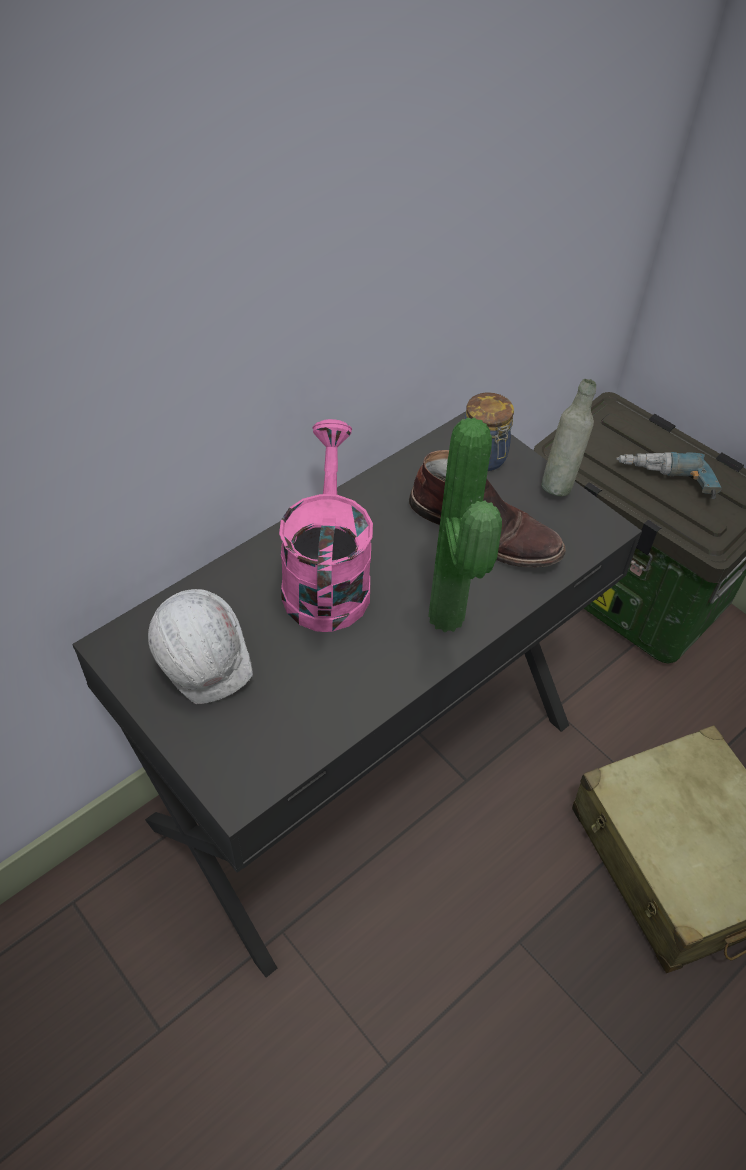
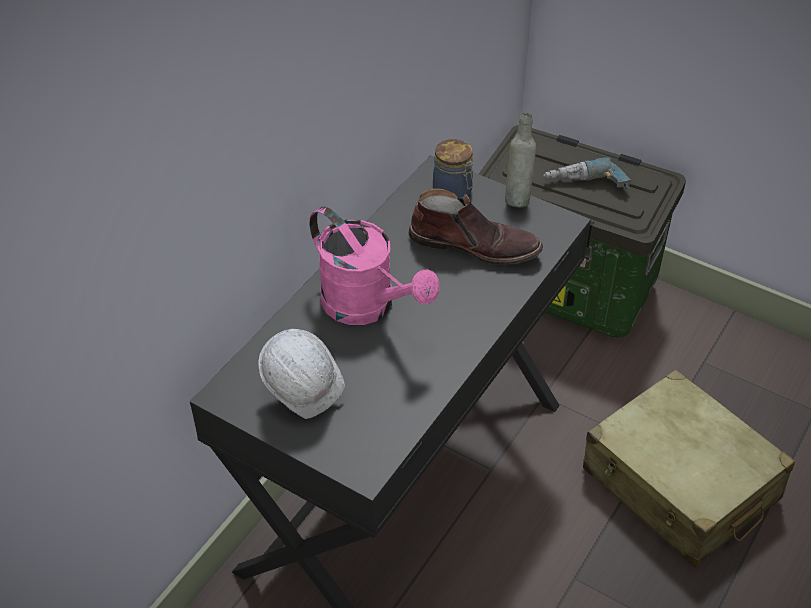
camera: 15 degrees left, 5 degrees down
pink watering can [279,419,373,632] -> pink watering can turned 150 degrees clockwise [309,207,440,325]
potted plant [428,418,502,632] -> none

